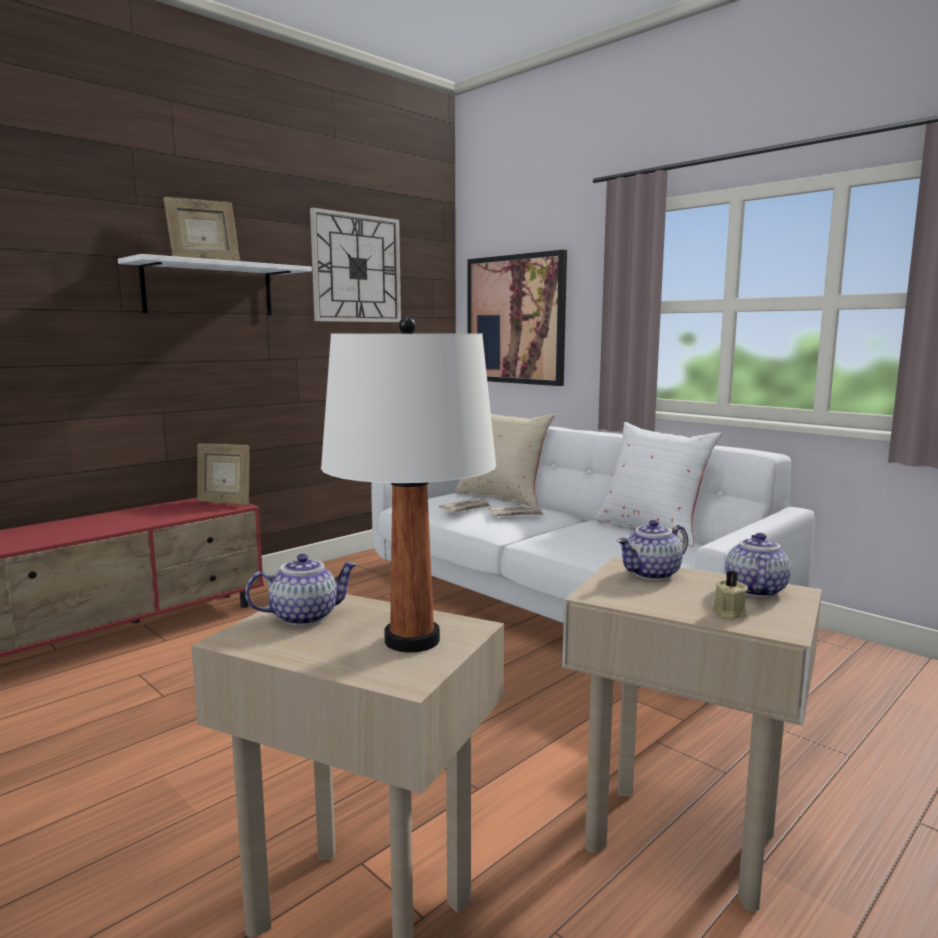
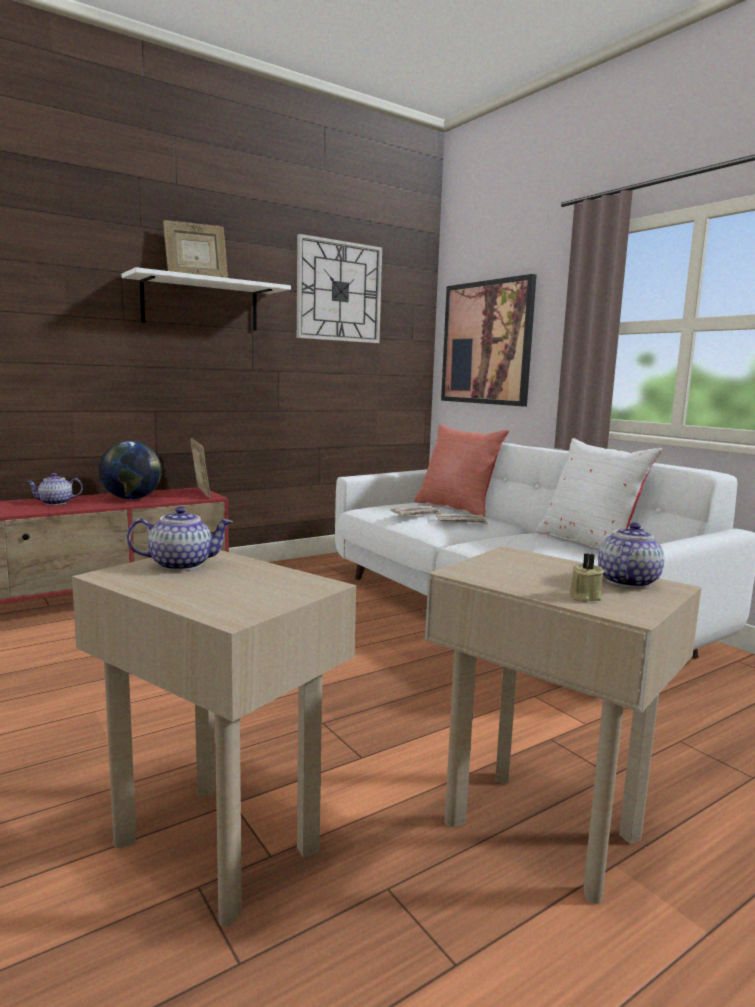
camera: 10 degrees right, 0 degrees up
picture frame [197,443,250,505] -> picture frame turned 150 degrees counterclockwise [190,438,211,498]
white table lamp [321,317,496,653] -> none
beige pillow [455,414,555,506] -> red pillow [414,424,509,517]
teapot [617,520,688,581] -> teapot moved to [27,473,83,505]
none -> globe [99,441,162,500]

